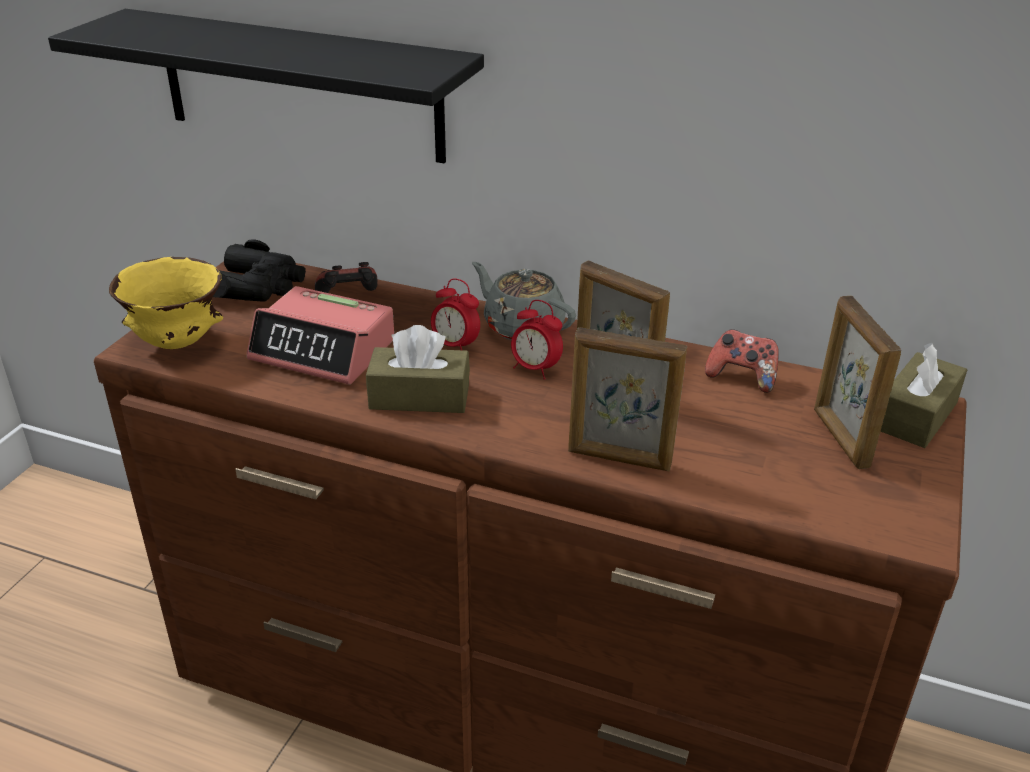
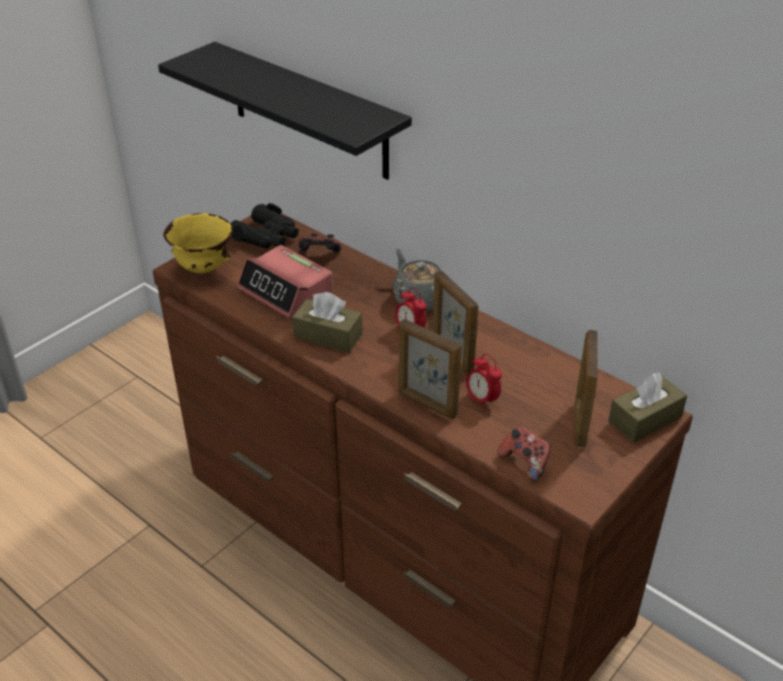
camera: 20 degrees right, 5 degrees up
alarm clock [431,278,480,350] -> alarm clock moved to [466,354,502,410]
game controller [705,329,779,393] -> game controller moved to [497,425,551,482]

